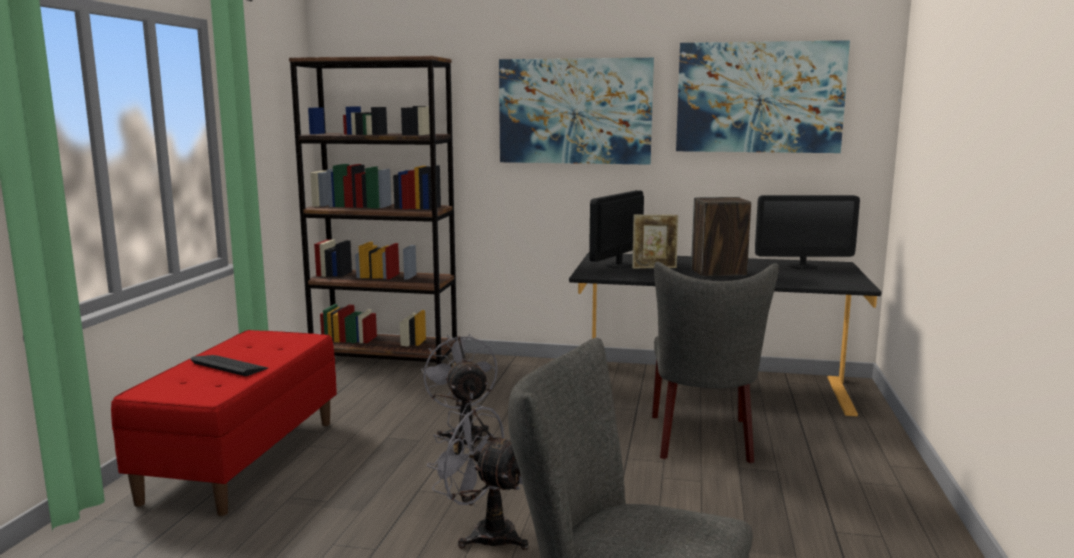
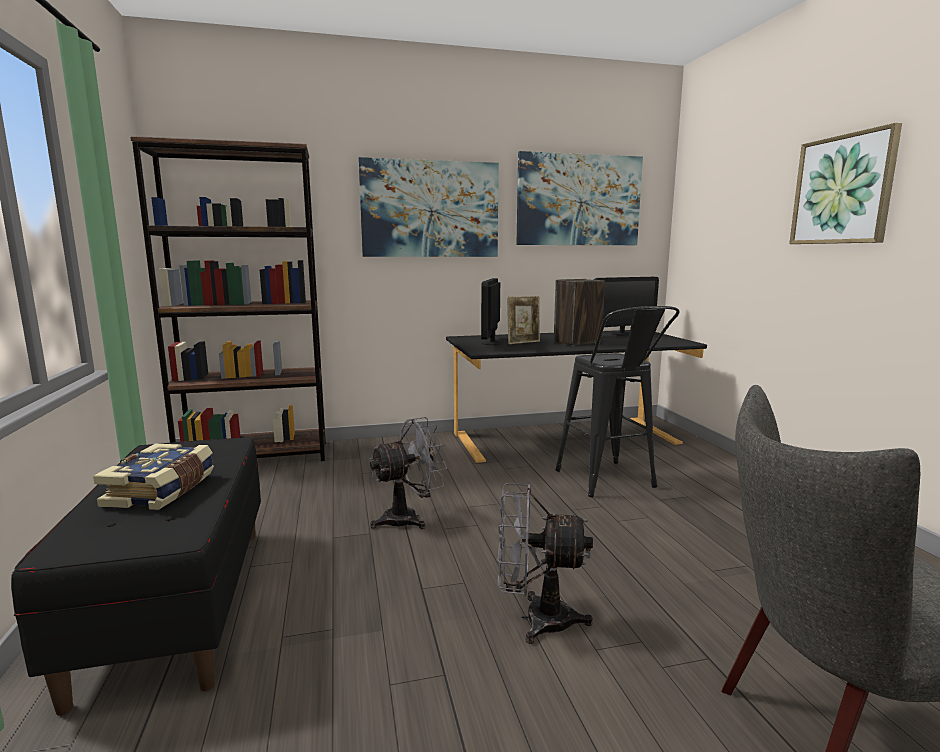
camera: 25 degrees left, 0 degrees up
red bench [111,330,337,516] -> black bench [11,437,261,716]
keyboard [190,355,268,376] -> book [93,444,214,510]
grey fan [421,334,498,451] -> grey fan turned 105 degrees clockwise [370,417,447,529]
grey chair [652,262,779,463] -> black stool [555,306,680,498]
none -> picture [789,123,902,244]

